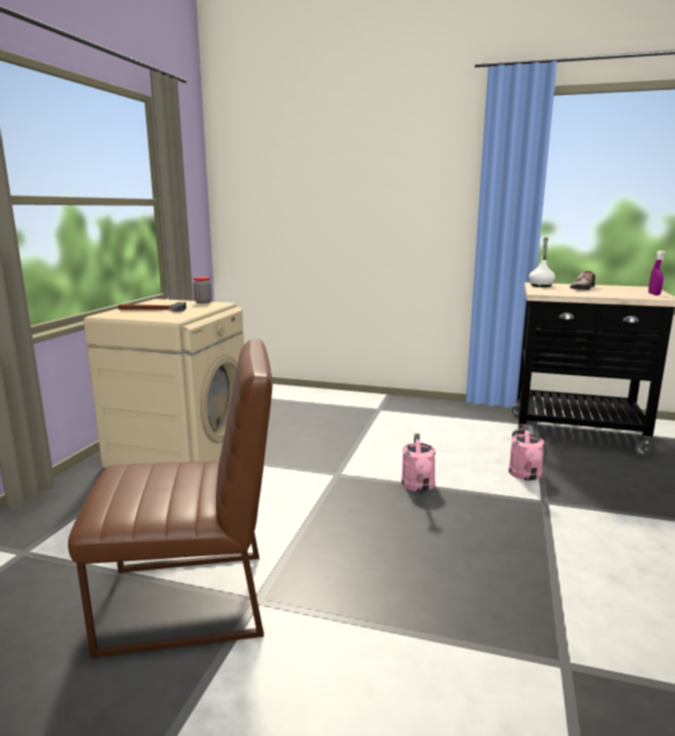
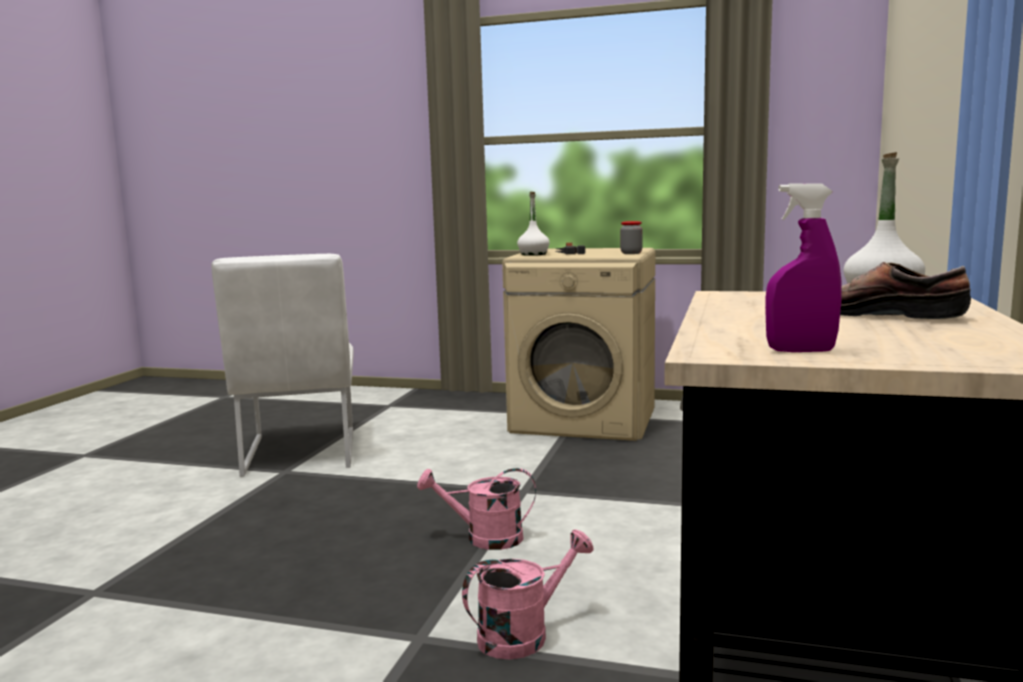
camera: 90 degrees right, 5 degrees down
brown chair [68,339,272,658] -> white chair [211,254,354,477]
pink watering can [509,425,545,481] -> pink watering can turned 135 degrees clockwise [462,529,594,659]
none -> white bottle [517,192,550,256]

